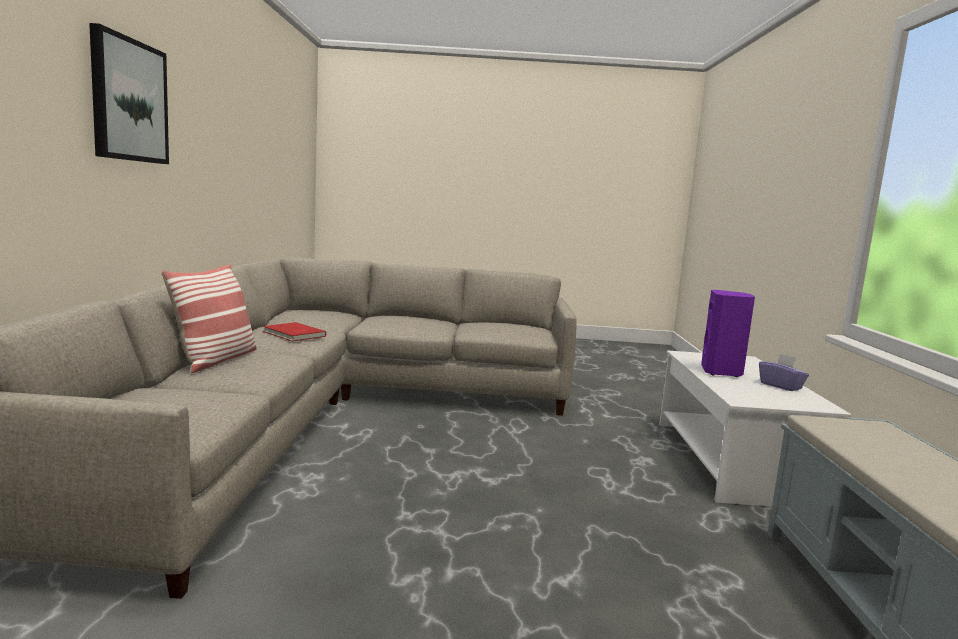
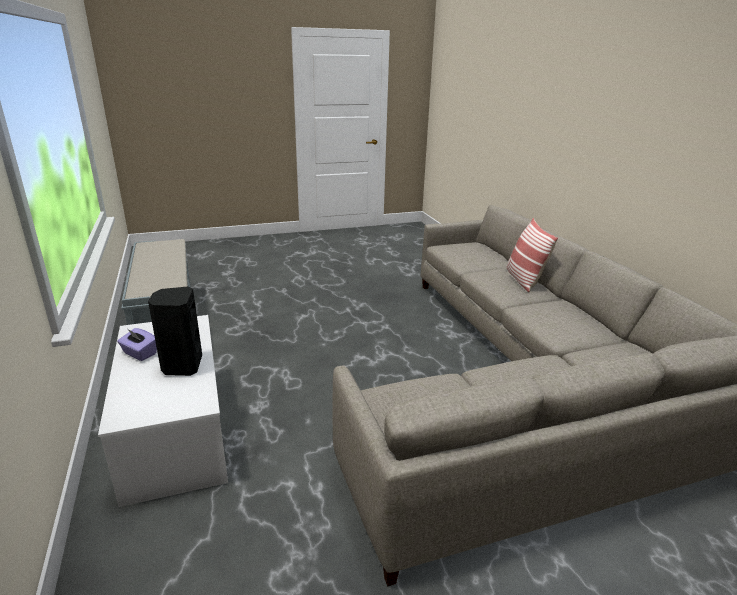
camera: 160 degrees right, 15 degrees up
picture [89,23,169,164] -> none
red book [263,322,326,342] -> none
purple speaker [701,290,755,377] -> black speaker [148,287,202,376]

